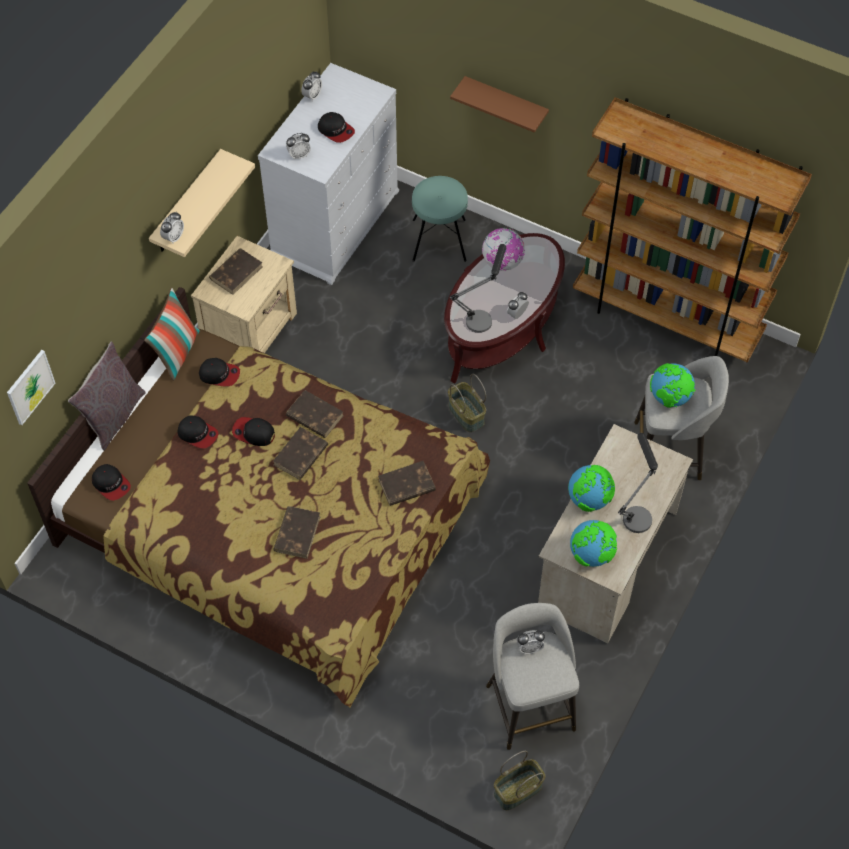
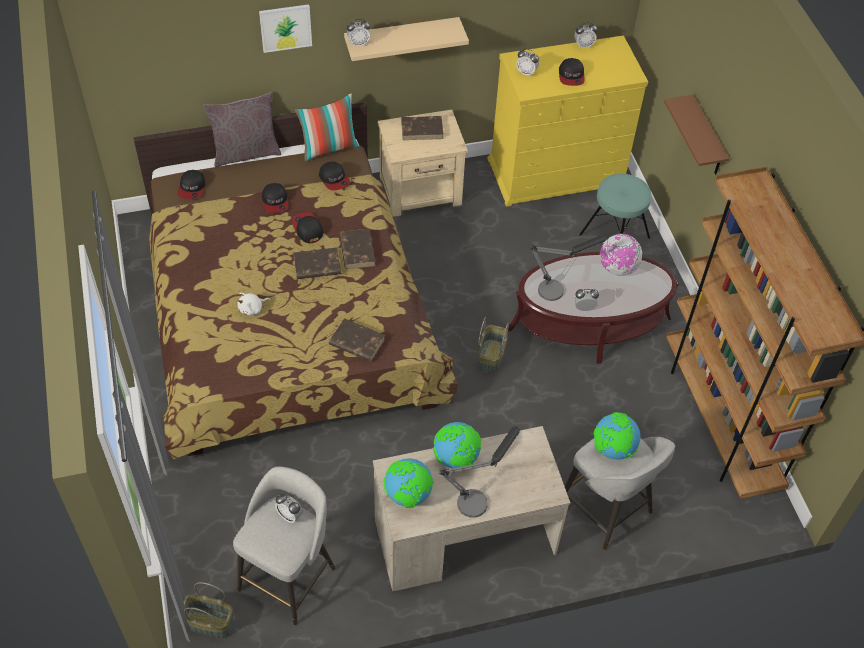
camera: 45 degrees right, 5 degrees down
picture [7,350,56,425] -> picture moved to [259,4,312,53]
white dresser [258,63,399,285] -> yellow dresser [487,36,648,207]
brown book [273,506,321,559] -> white plush toy [238,293,270,315]

